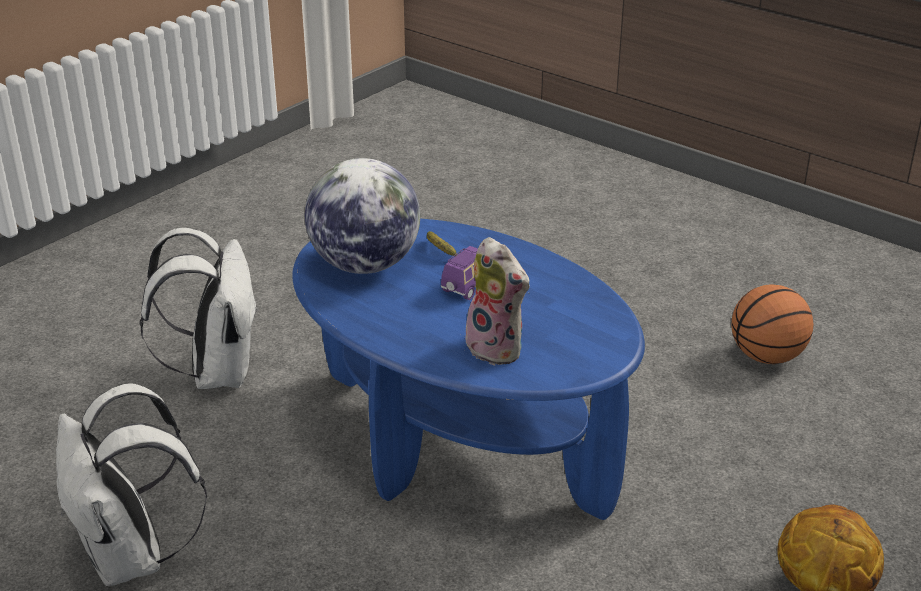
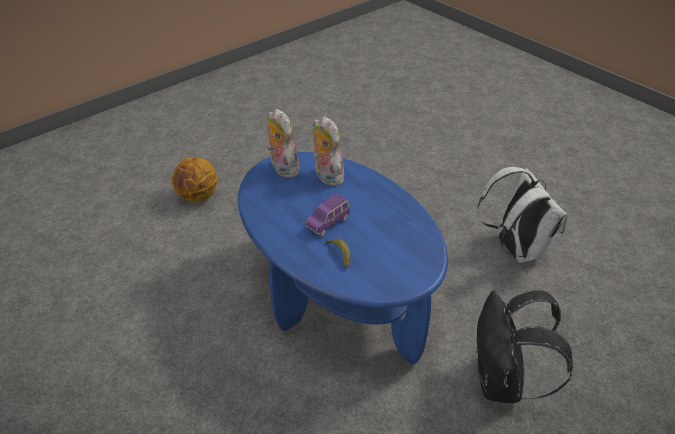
camera: 170 degrees left, 10 degrees up
white backpack [139,228,258,389] -> black backpack [476,290,573,403]
globe [305,158,420,274] -> none
basketball [731,284,814,364] -> none
none -> plush toy [267,108,302,178]

